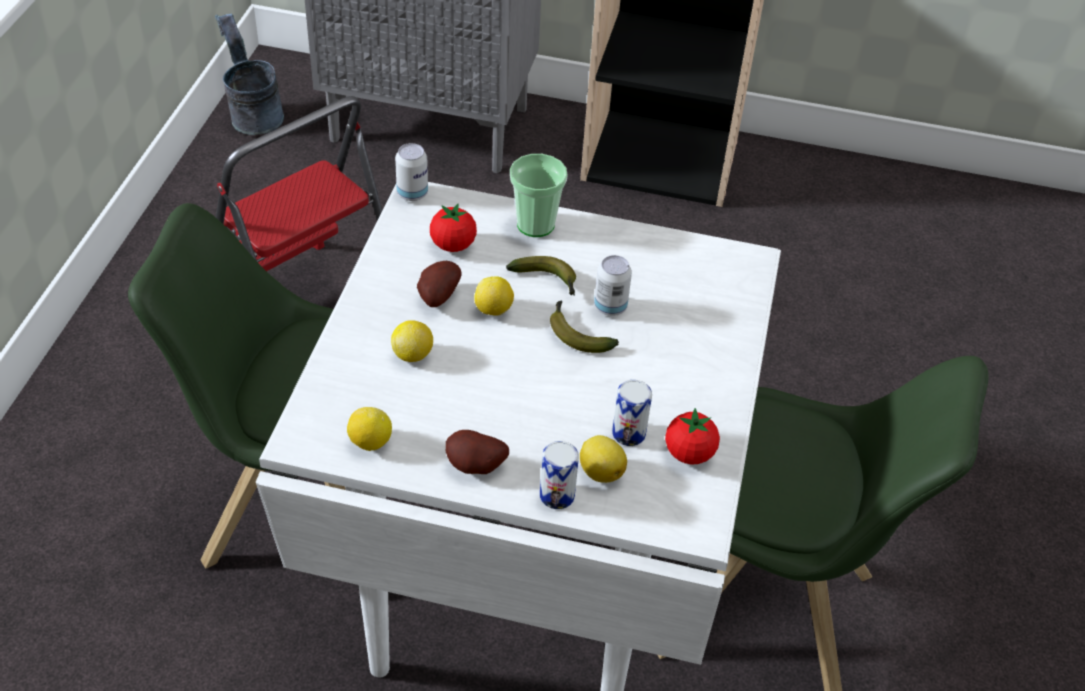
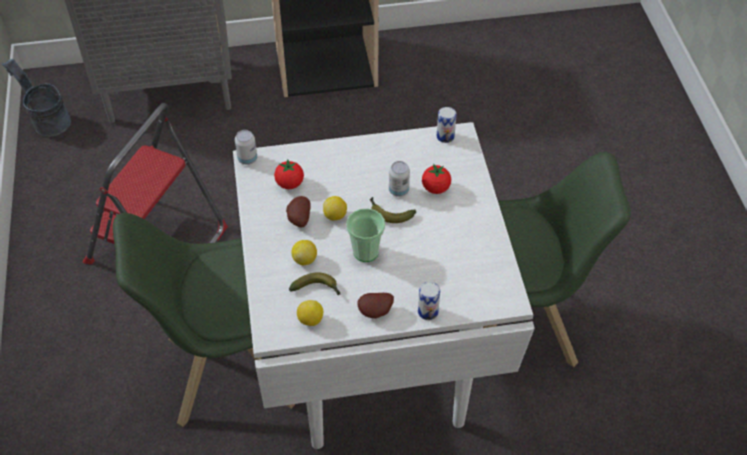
camera: 20 degrees left, 5 degrees up
banana [506,256,576,296] -> banana moved to [289,272,341,295]
cup [510,154,568,237] -> cup moved to [346,209,385,262]
lemon [580,435,627,483] -> none
can [612,380,652,446] -> can moved to [437,107,457,143]
tomato [665,408,720,465] -> tomato moved to [422,164,451,194]

